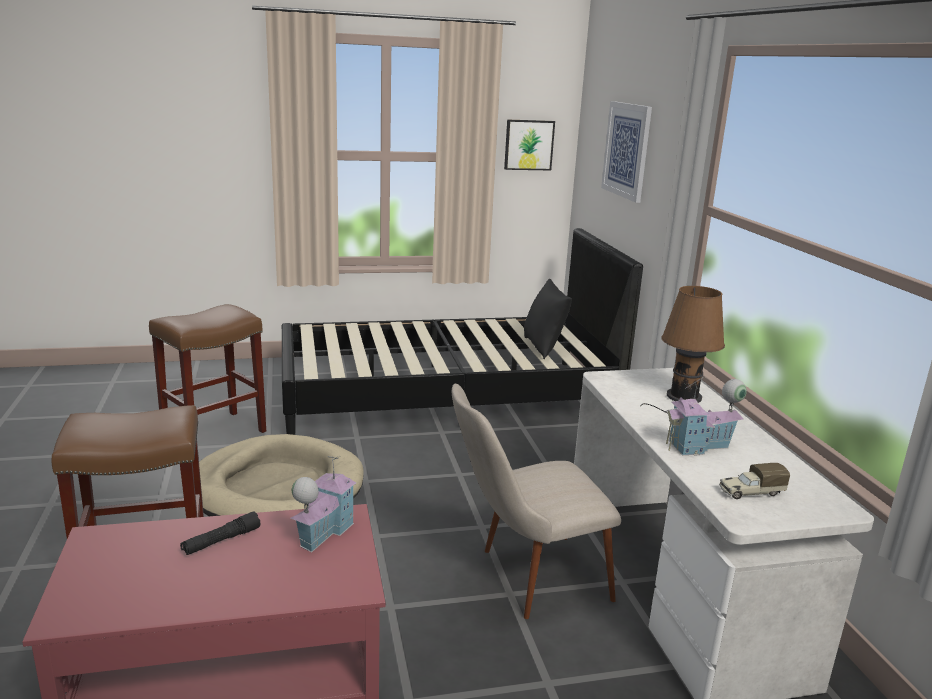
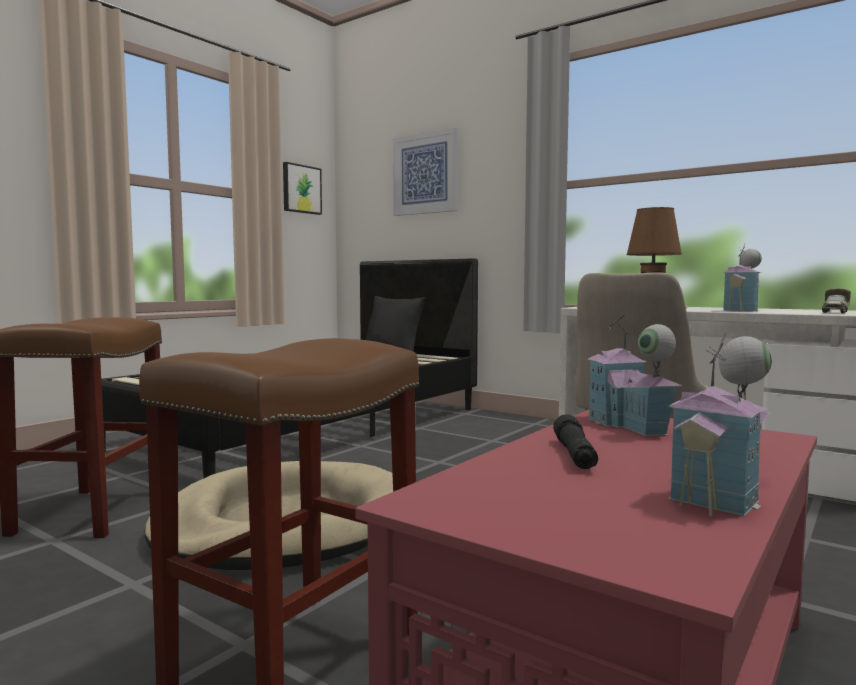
camera: 40 degrees left, 15 degrees down
none -> toy house [668,332,772,516]

